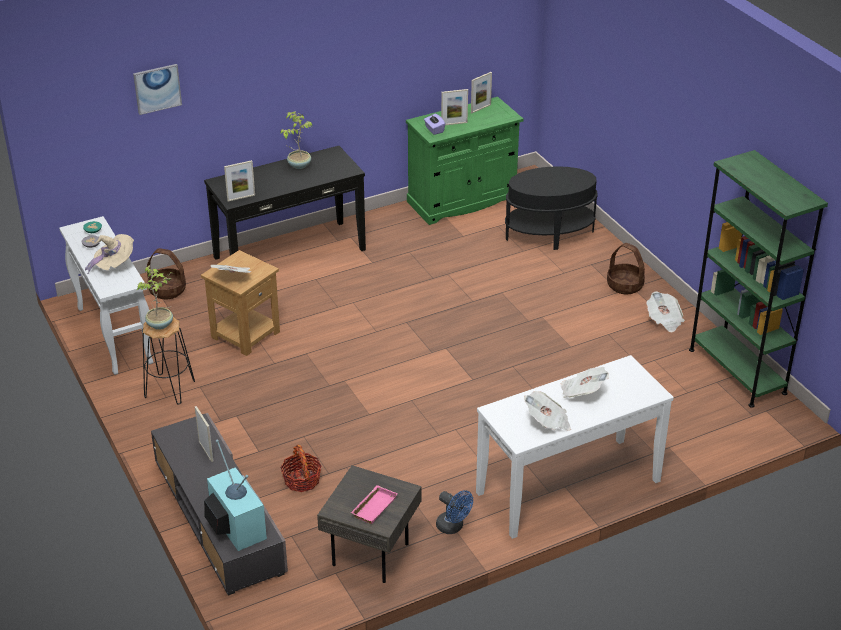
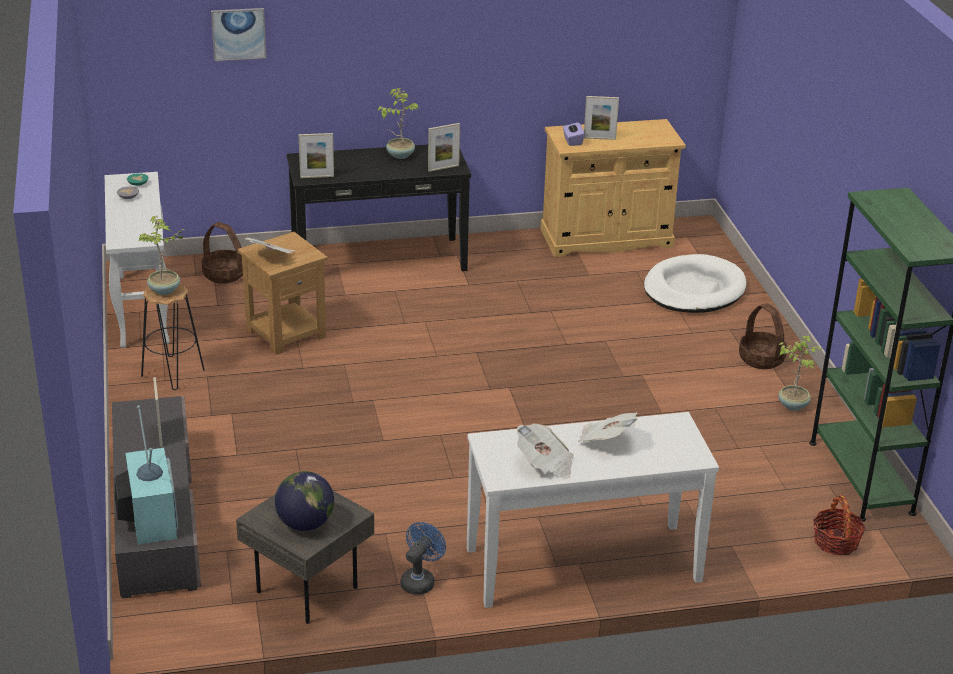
camera: 15 degrees right, 5 degrees down
beige hat [85,234,134,274] -> none
basket [280,445,322,492] -> basket moved to [813,495,865,555]
pink tray [351,485,398,524] -> globe [275,471,334,531]
green cabinet [406,97,524,225] -> beige cabinet [540,119,686,257]
blue fan [436,490,473,534] -> blue fan turned 120 degrees counterclockwise [400,522,446,595]
picture frame [471,72,492,113] -> picture frame moved to [428,123,460,172]
black side table [505,166,598,250] -> white dog bed [644,254,746,313]
newspaper [646,291,685,332] -> potted plant [778,336,822,411]

